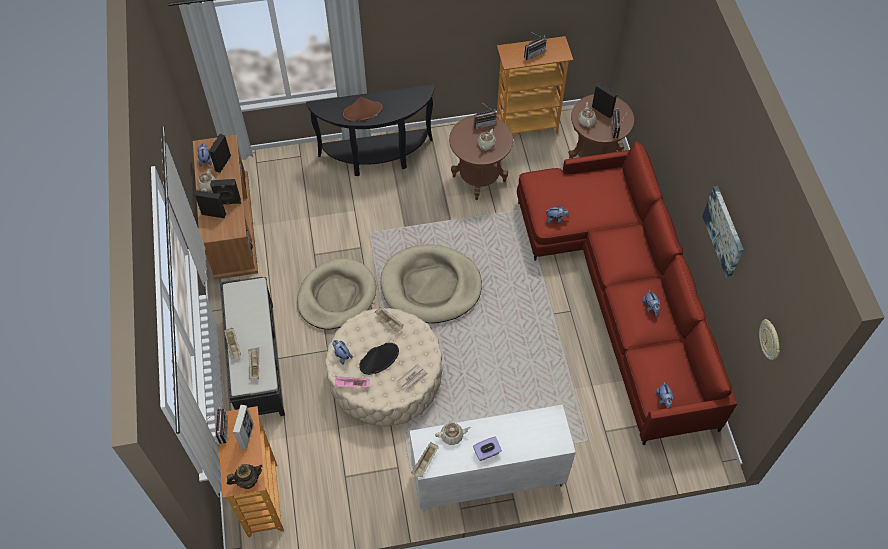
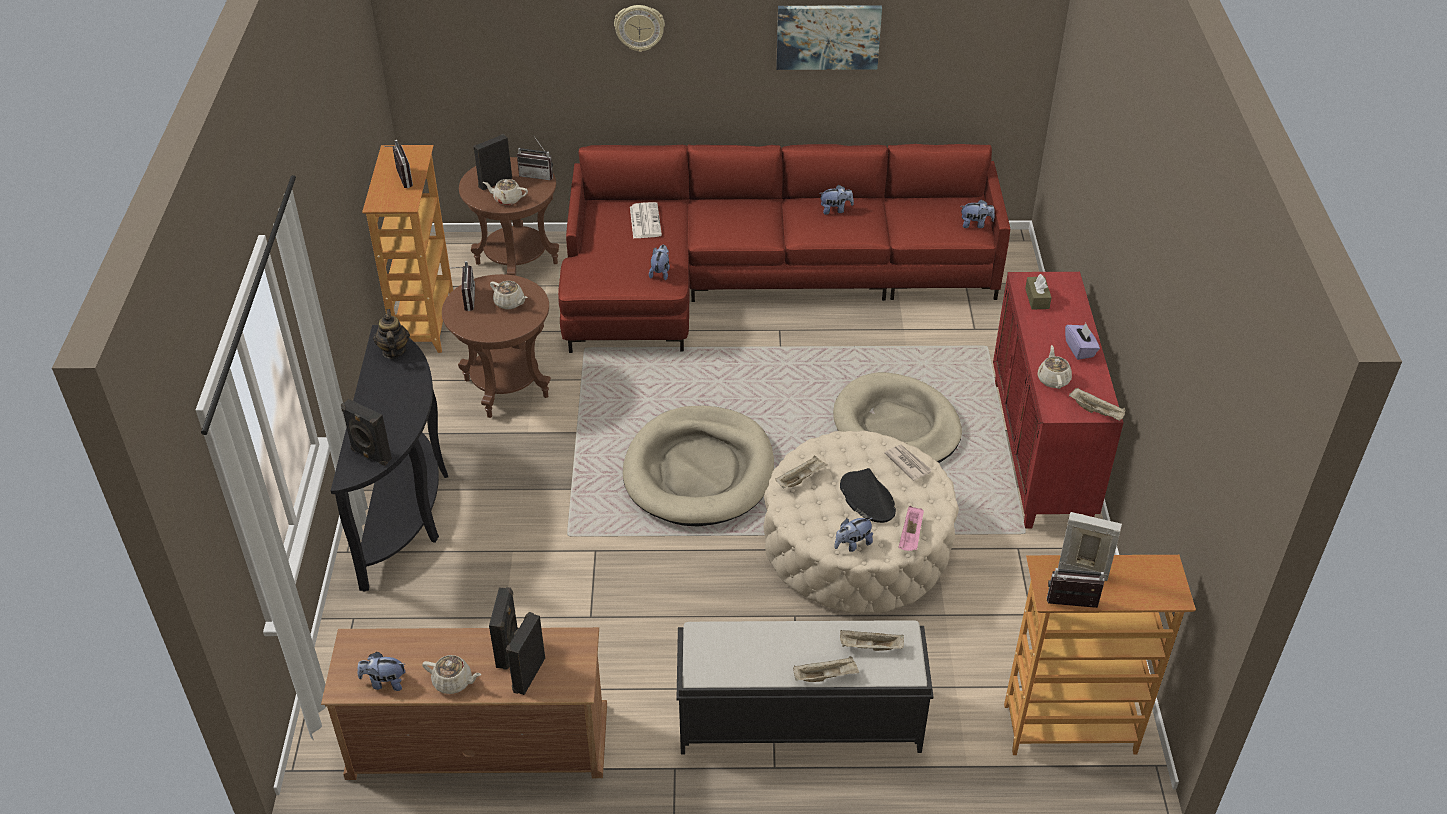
camera: 80 degrees left, 15 degrees down
black speaker [208,134,231,173] -> black speaker moved to [341,399,392,466]
teapot [227,464,263,489] -> teapot moved to [373,309,410,358]
beige dog bed [297,258,376,329] -> beige dog bed moved to [833,372,962,463]
brown hat [343,97,383,122] -> none
white cabinet [409,405,576,511] -> red cabinet [993,272,1124,528]
wall clock [759,319,780,360] -> wall clock moved to [614,5,665,52]
none -> newspaper [630,202,662,239]
none -> brown tissue box [1025,274,1052,309]

